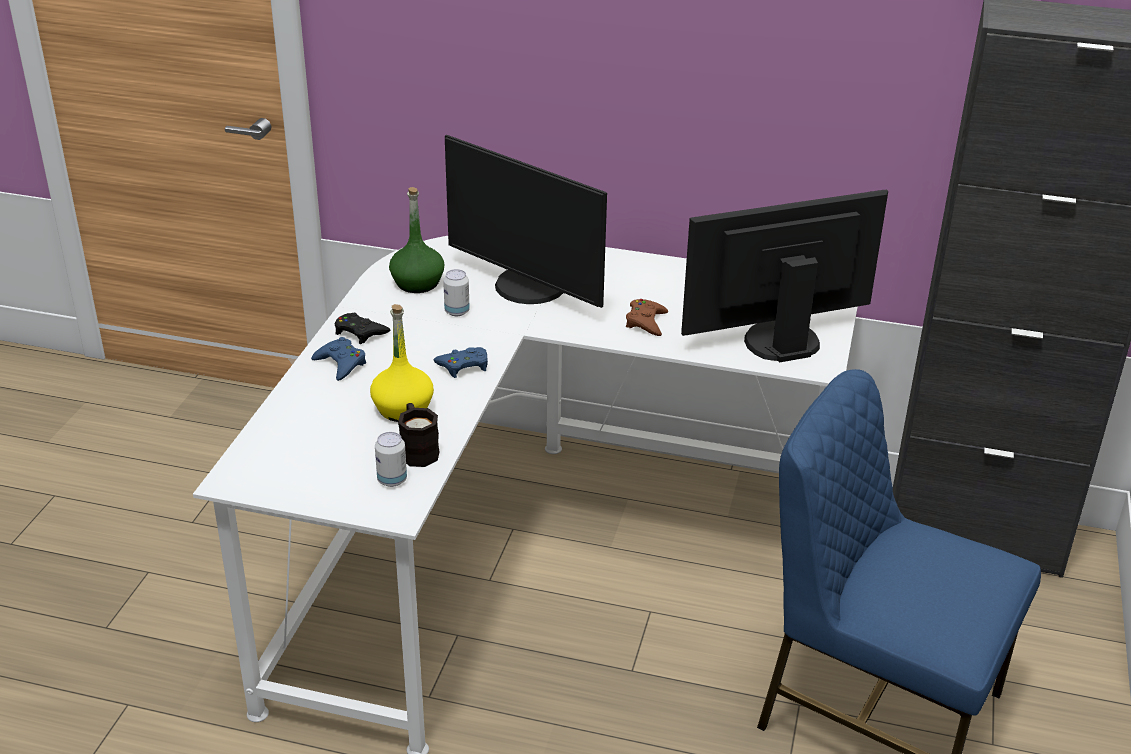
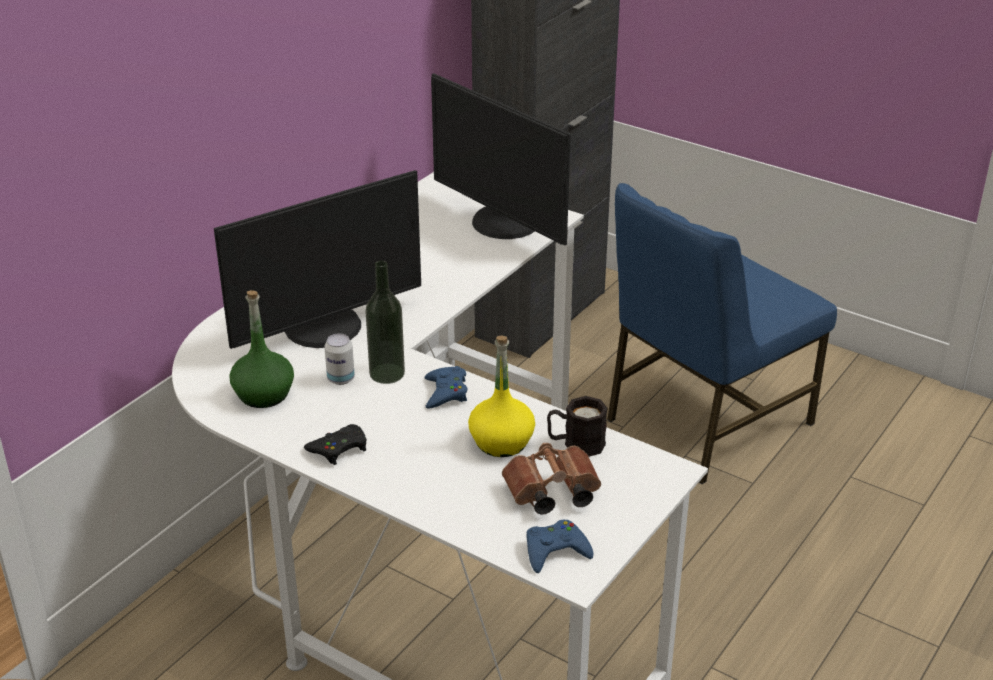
camera: 70 degrees left, 0 degrees up
blue game controller [311,337,366,381] -> blue game controller moved to [526,520,594,573]
can [375,432,407,487] -> none
brown game controller [626,299,668,336] -> none
monitor [681,189,888,362] -> monitor turned 45 degrees counterclockwise [431,73,571,246]
none -> bottle [365,261,405,384]
none -> brown binoculars [502,443,601,514]

